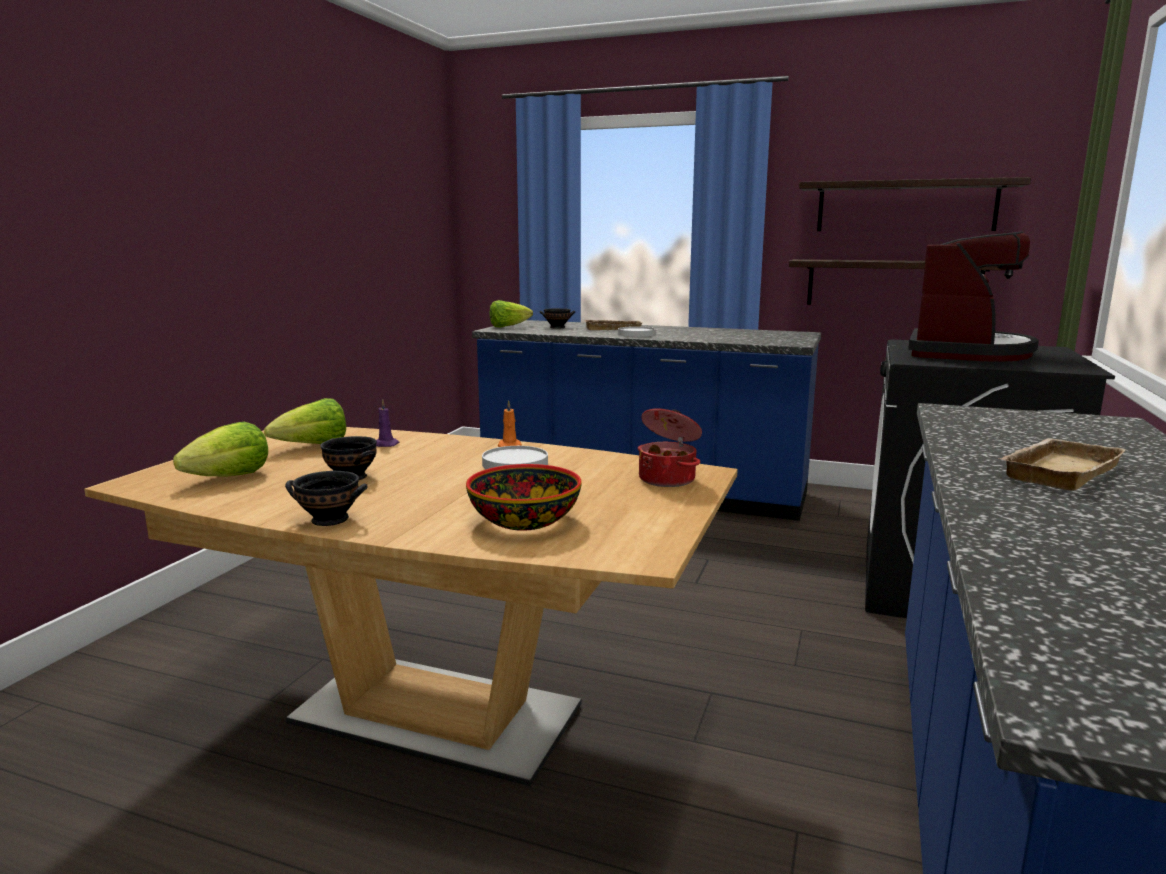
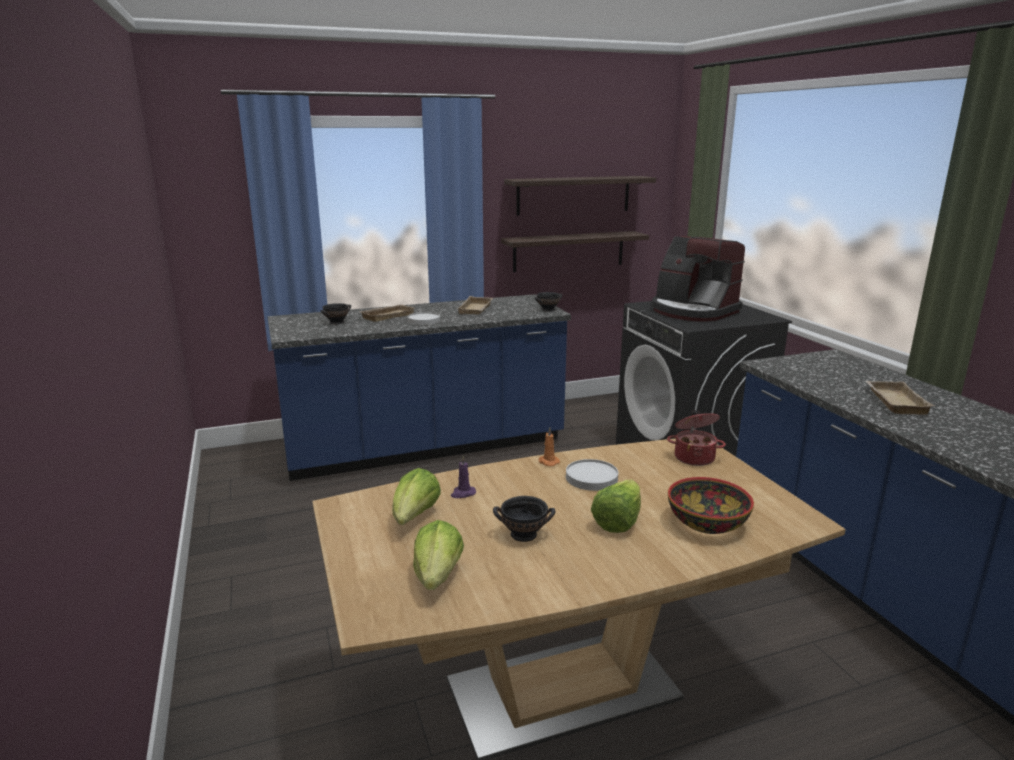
camera: 40 degrees left, 5 degrees up
black bowl [285,471,368,526] -> black bowl moved to [535,292,562,312]
lettuce [490,300,533,328] -> lettuce moved to [591,479,641,533]
coffee machine [908,231,1039,362] -> coffee machine turned 150 degrees clockwise [652,236,745,322]
none -> beige tray [458,296,493,315]

